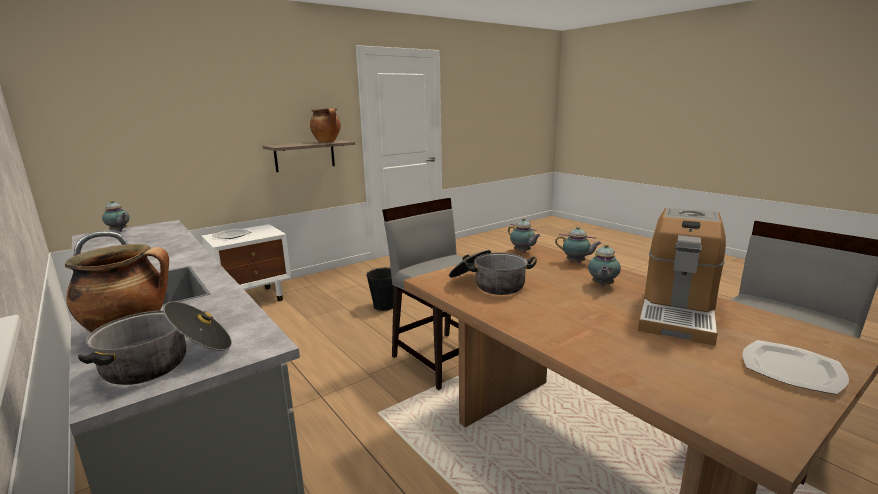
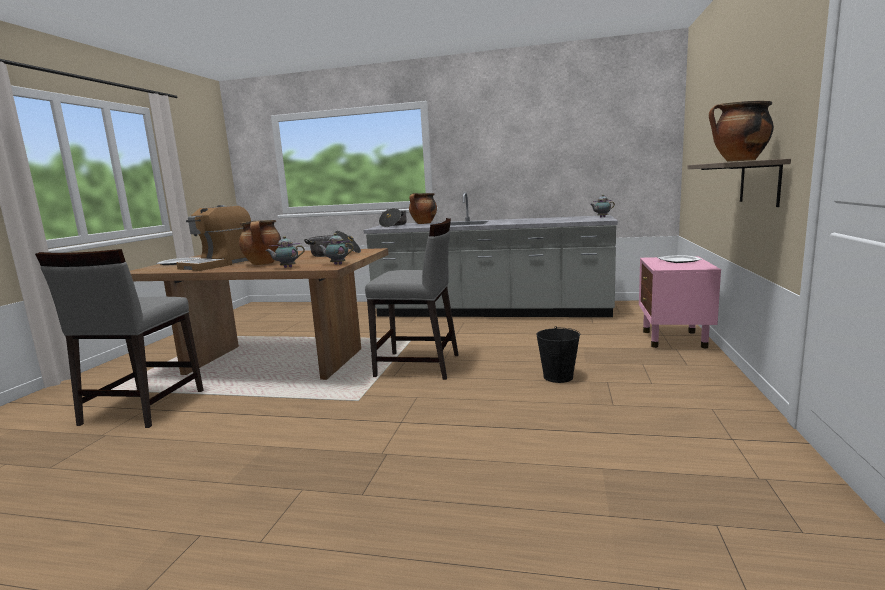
camera: 140 degrees right, 5 degrees down
white nightstand [201,224,291,301] -> pink nightstand [639,256,721,348]
teapot [588,244,621,286] -> cooking pot [239,220,281,265]
coffee machine [638,208,726,346] -> coffee machine turned 135 degrees counterclockwise [176,205,251,271]

